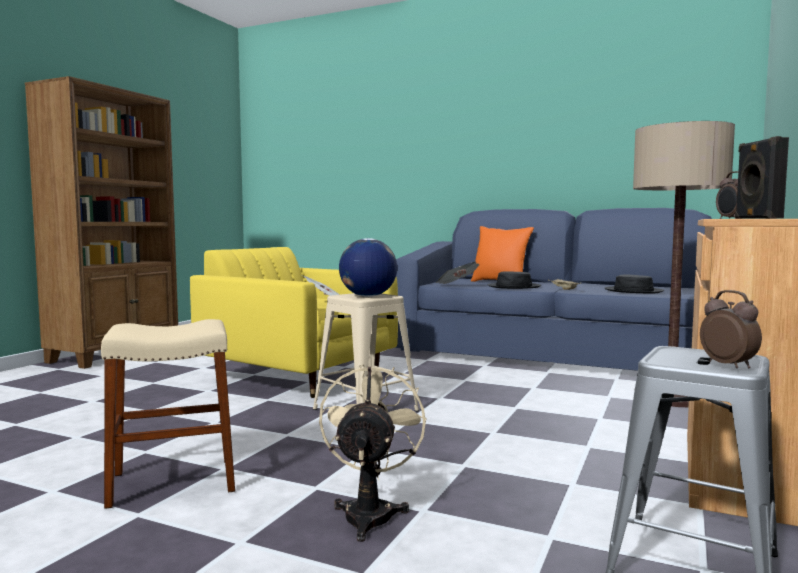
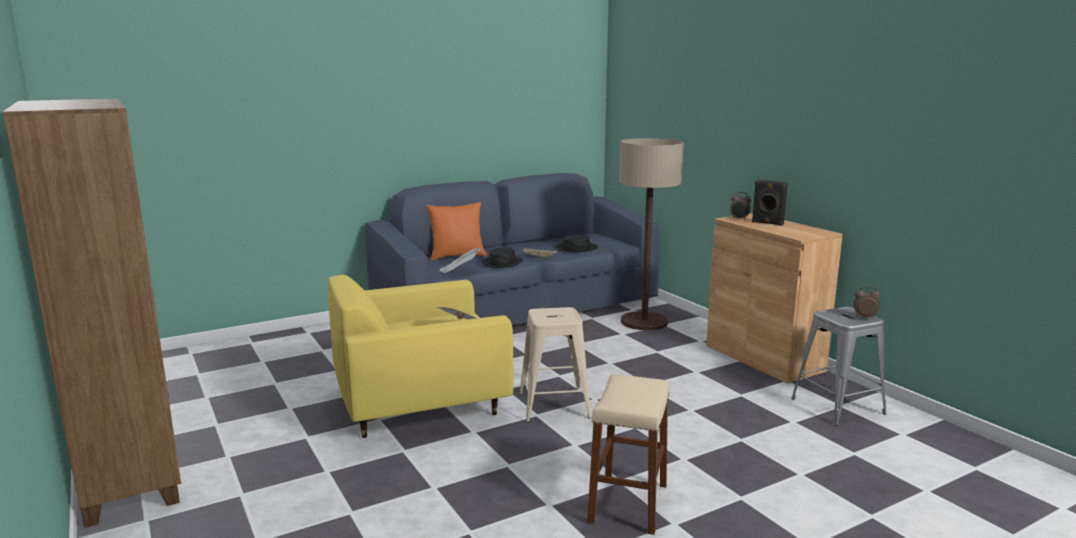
camera: 55 degrees left, 10 degrees up
beige fan [319,364,427,542] -> none
globe [339,238,397,297] -> none

